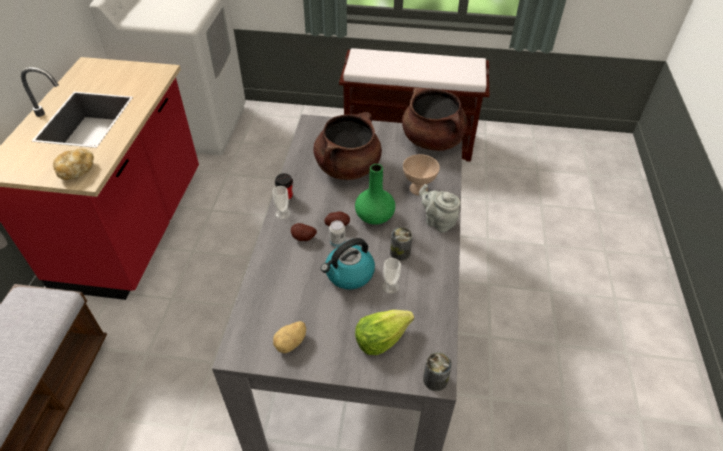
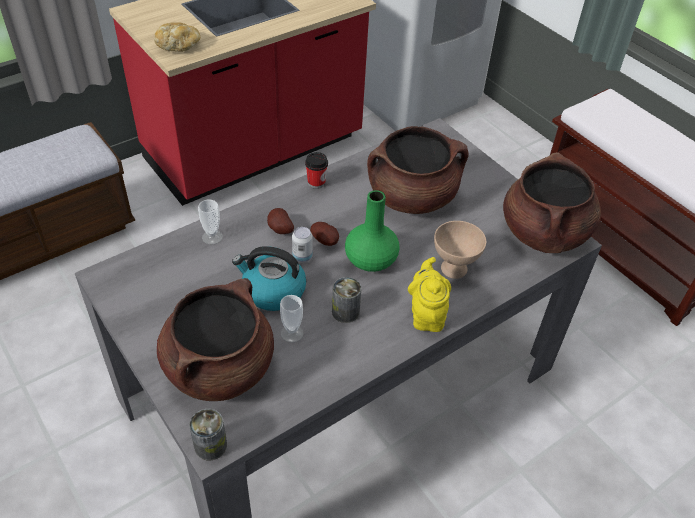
camera: 45 degrees right, 0 degrees up
cup [272,186,291,220] -> cup moved to [198,200,223,244]
potato [273,321,306,353] -> none
lettuce [355,310,414,355] -> brown cooking pot [157,278,274,401]
grey teapot [419,184,460,233] -> yellow teapot [408,257,451,332]

